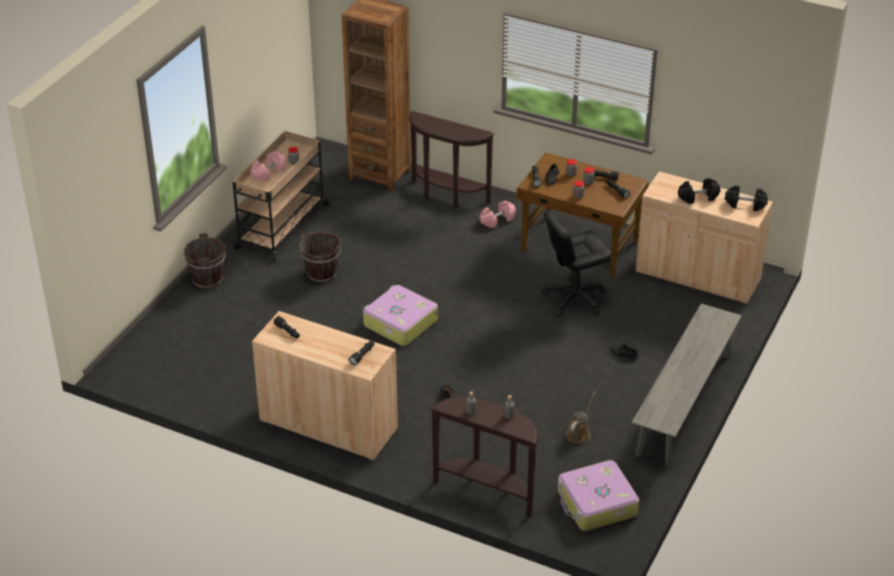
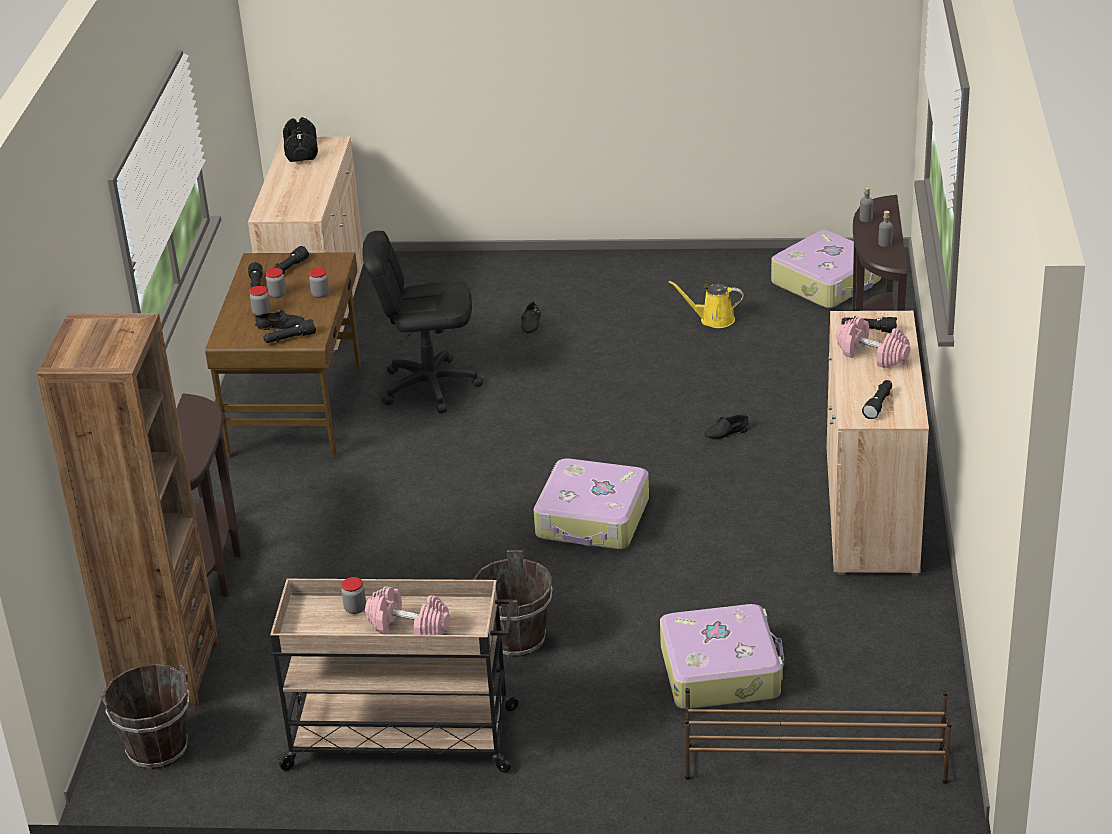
camera: 110 degrees left, 5 degrees down
brown bucket [184,233,225,289] -> brown bucket moved to [100,664,189,770]
pink dumbbell [480,201,516,228] -> pink dumbbell moved to [836,317,910,369]
black office chair [541,210,612,316] -> black office chair turned 135 degrees clockwise [362,231,483,413]
brown watering can [566,392,596,443] -> yellow watering can [669,281,744,328]
grey bench [632,304,742,467] -> none
black dumbbell [678,178,720,204] -> none
none -> suitcase [660,604,784,709]
none -> brown shoe rack [684,688,952,784]

